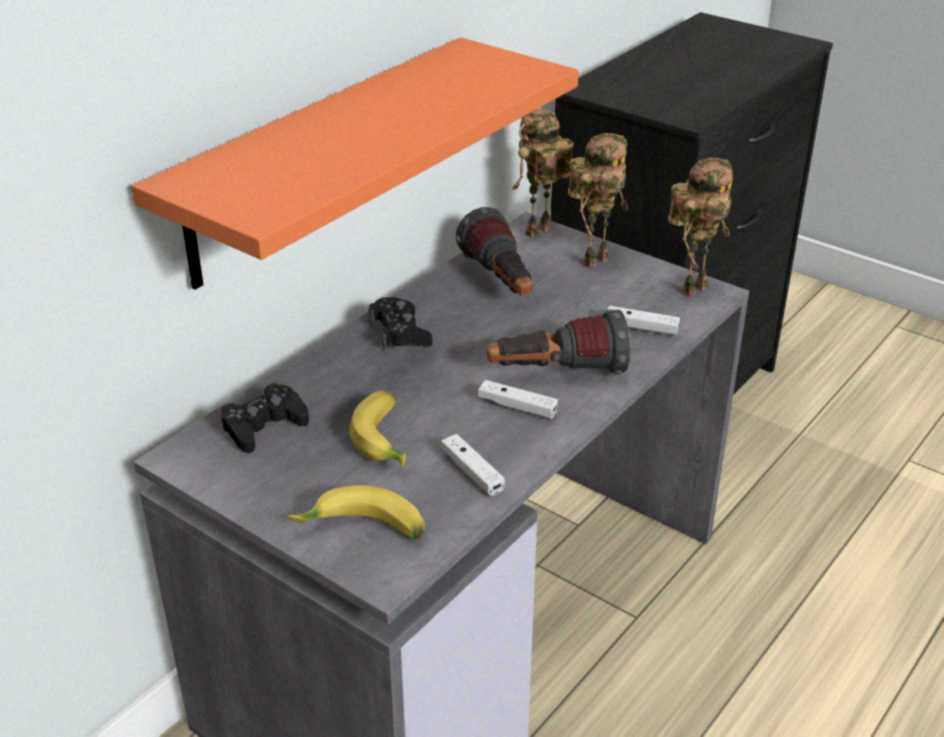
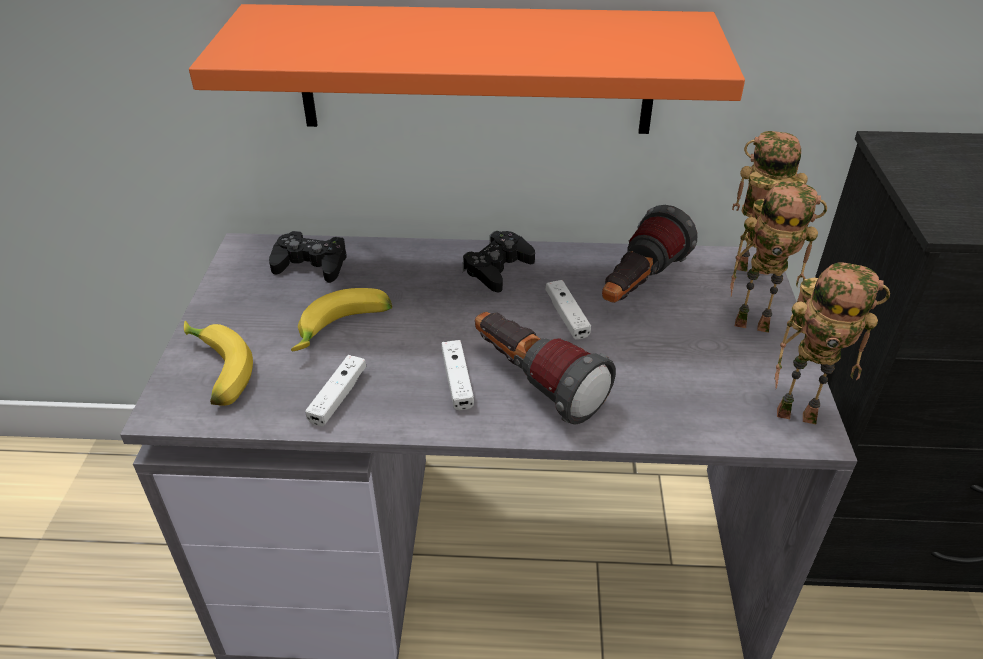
camera: 55 degrees right, 5 degrees up
white game controller [607,306,680,336] -> white game controller moved to [545,280,591,340]

